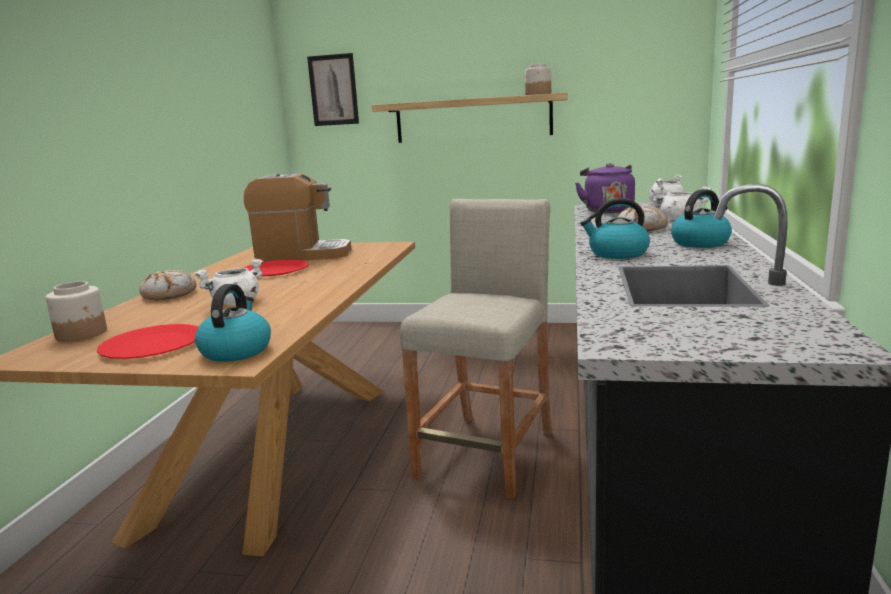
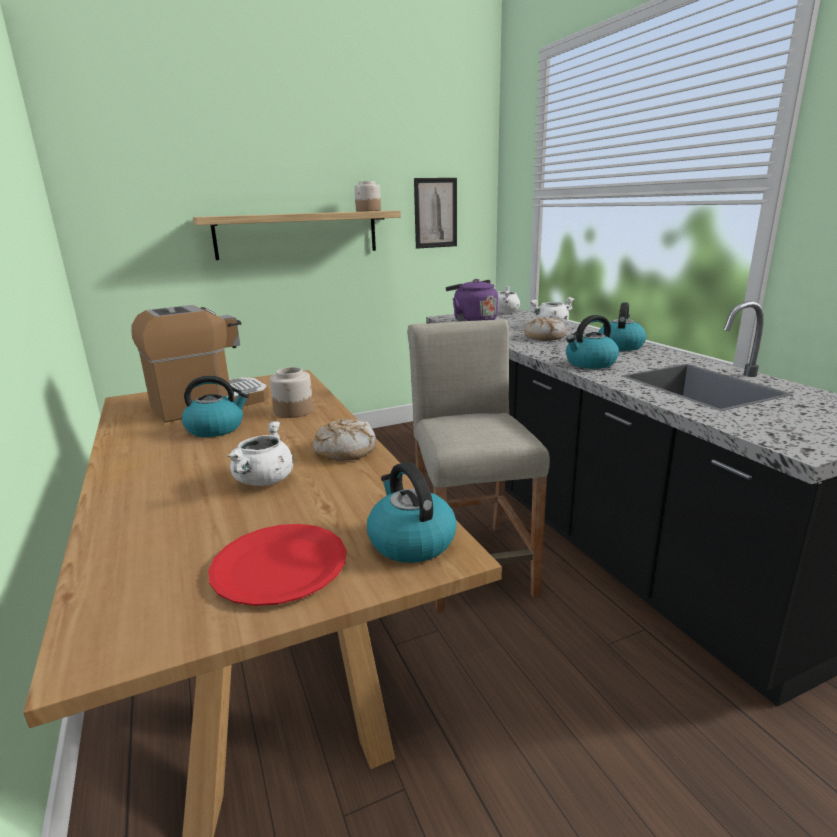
camera: 35 degrees left, 5 degrees up
jar [45,281,107,341] -> jar moved to [270,367,313,418]
bread [140,270,197,300] -> bread moved to [313,419,376,461]
red plate [244,259,309,276] -> kettle [182,376,249,437]
picture [307,53,359,126] -> picture moved to [414,178,457,249]

